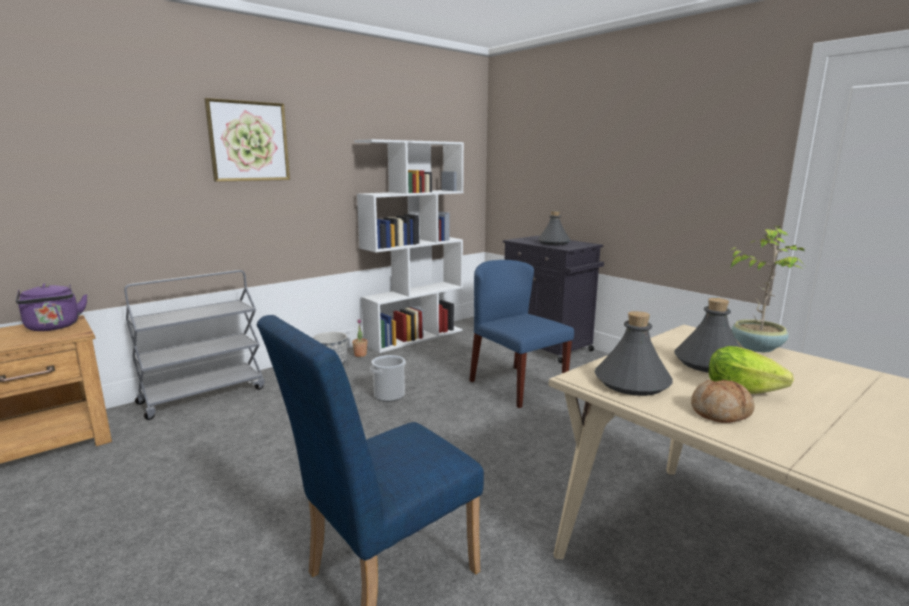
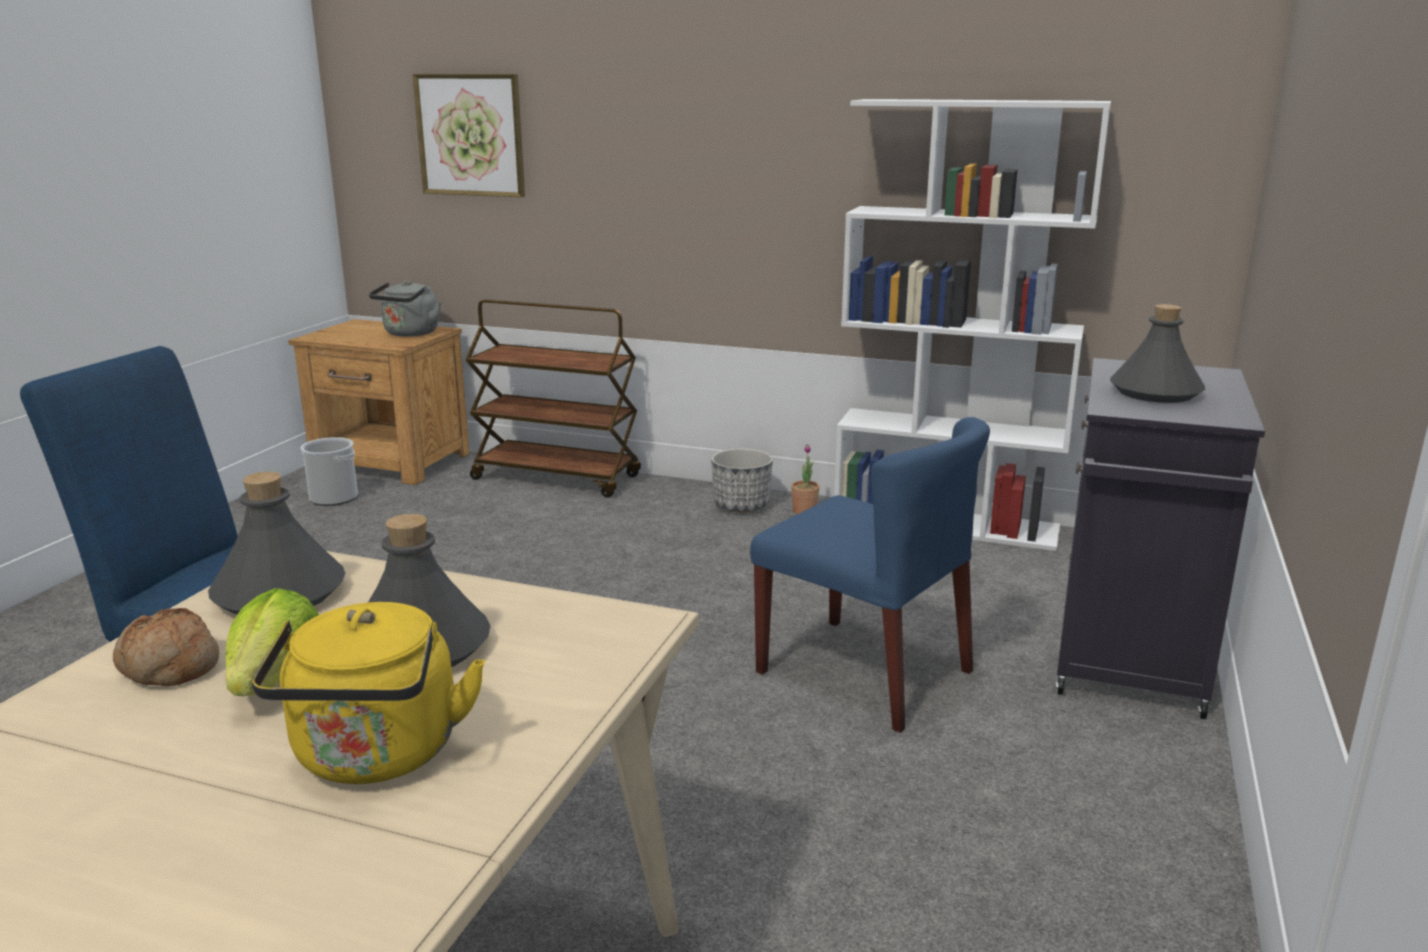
camera: 60 degrees right, 5 degrees up
purple kettle [16,283,88,331] -> grey kettle [369,280,441,337]
grey cart [124,270,265,420] -> brown cart [465,299,641,498]
picture [204,98,290,182] -> picture moved to [412,74,525,197]
bucket [370,355,406,402] -> bucket moved to [300,437,358,506]
blue chair [469,260,574,408] -> blue chair turned 105 degrees clockwise [750,417,990,733]
potted plant [731,226,805,352] -> none
none -> yellow kettle [251,602,485,784]

